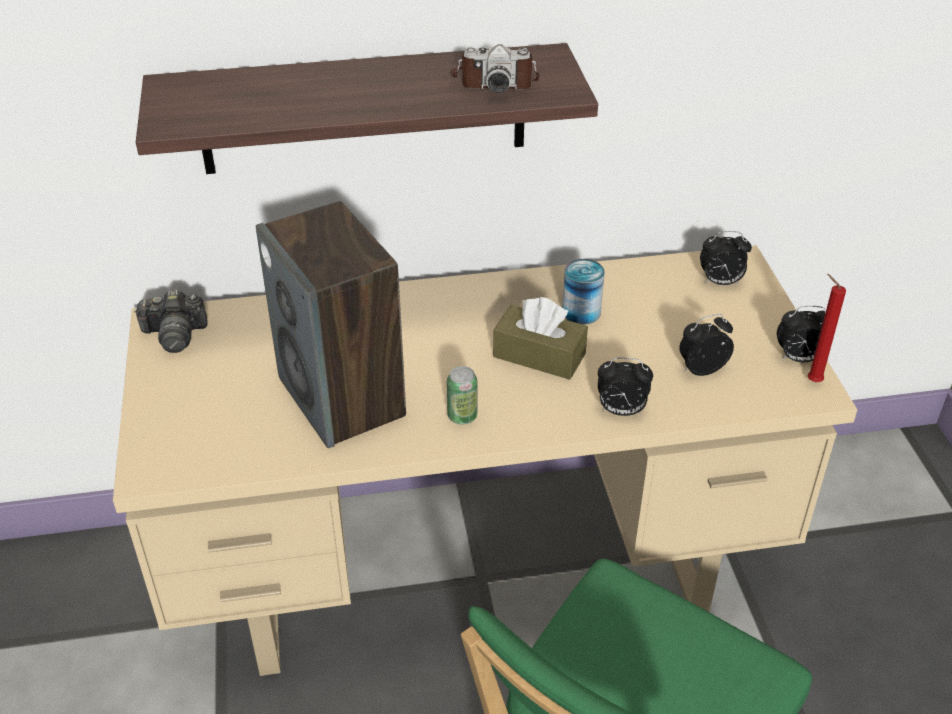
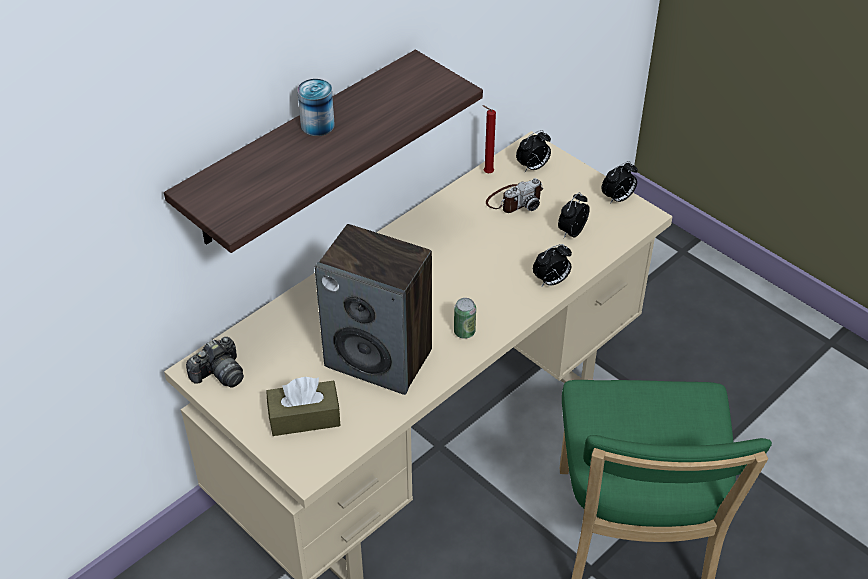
camera: 35 degrees left, 5 degrees up
camera [450,44,540,93] -> camera moved to [486,178,543,213]
brown tissue box [493,297,588,380] -> brown tissue box moved to [266,377,341,436]
can [562,259,605,325] -> can moved to [297,79,335,136]
red candle [808,274,846,382] -> red candle moved to [482,105,496,173]

